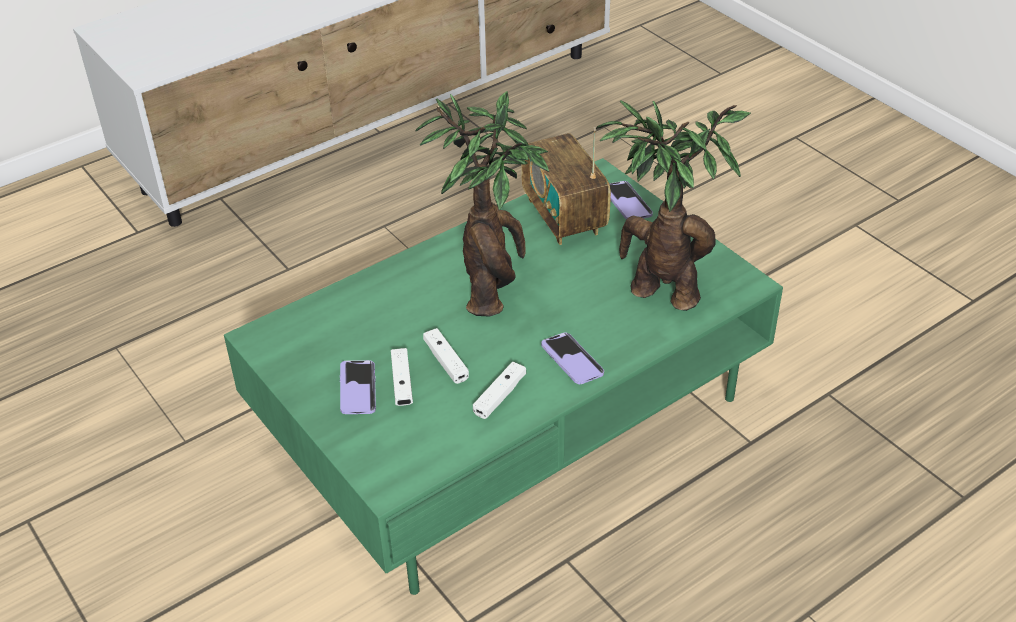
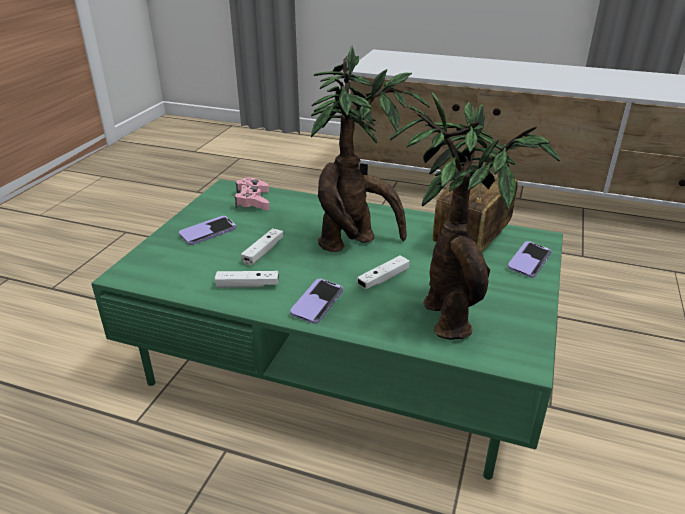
camera: 55 degrees right, 10 degrees down
white game controller [391,348,413,406] -> white game controller moved to [357,255,410,289]
none -> pink game controller [235,178,270,210]

